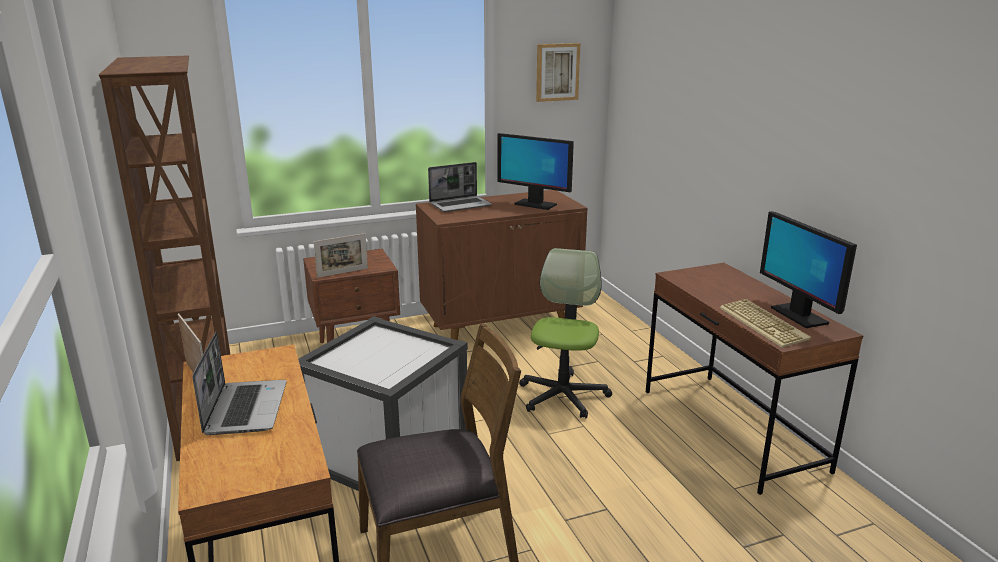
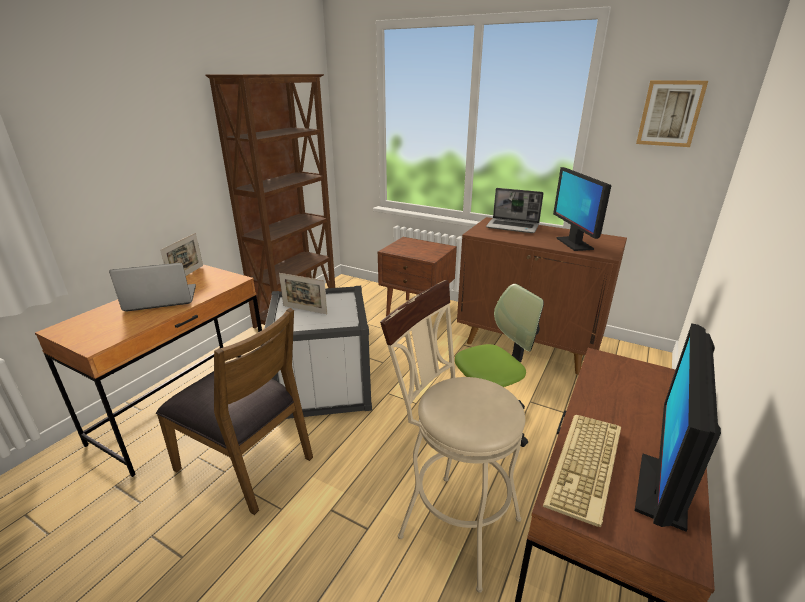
camera: 50 degrees right, 5 degrees up
laptop [192,332,287,435] -> laptop turned 150 degrees counterclockwise [109,263,196,311]
picture frame [314,233,368,278] -> picture frame moved to [279,273,327,314]
none -> beige stool [380,280,525,593]

